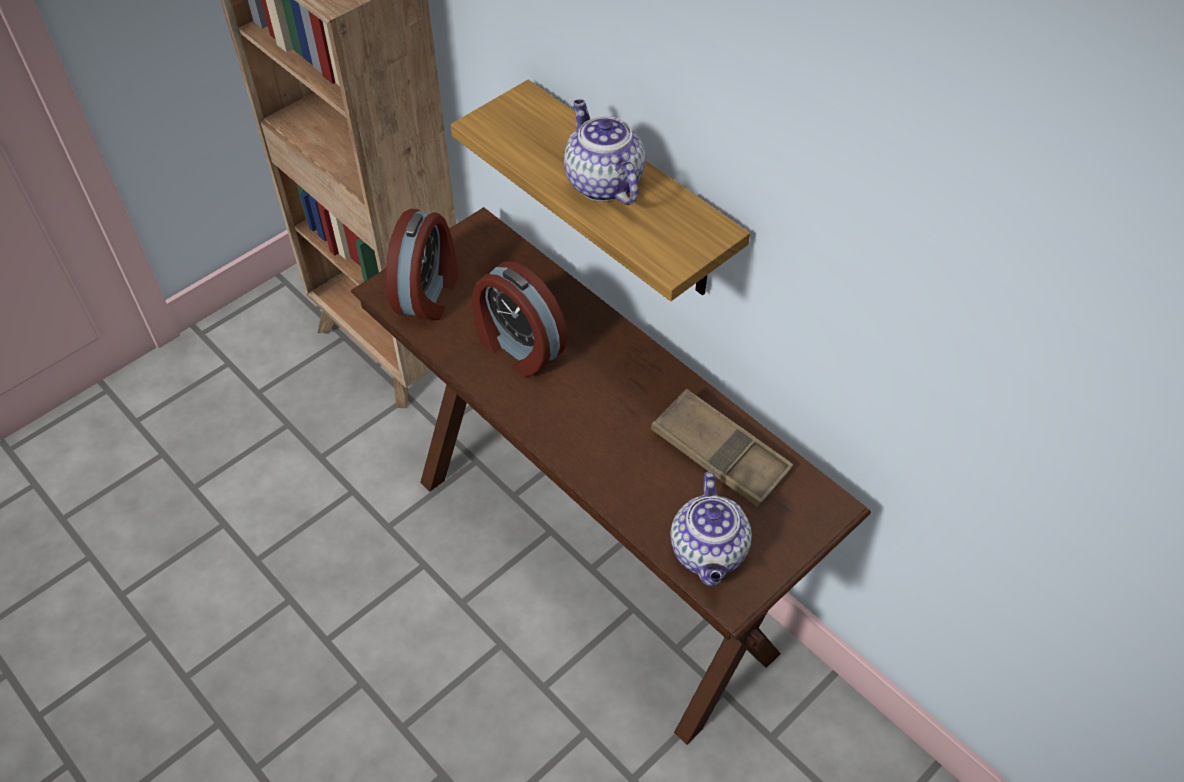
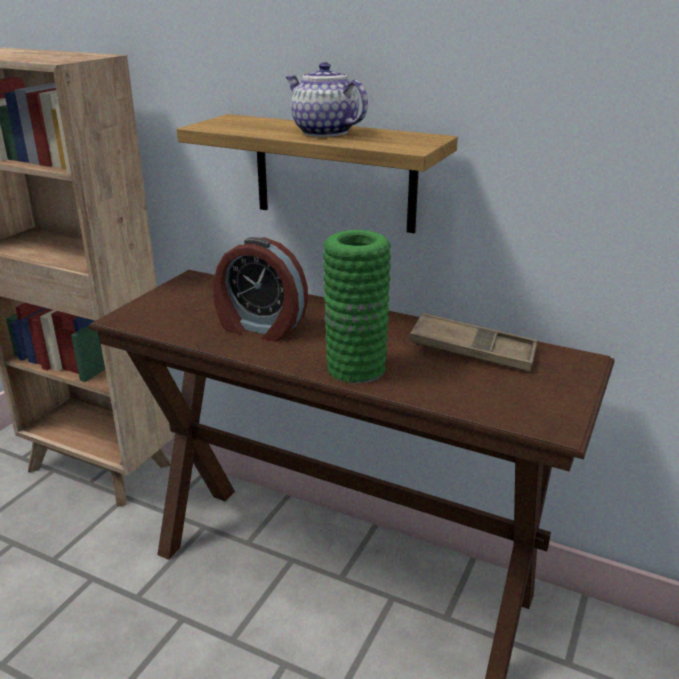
camera: 20 degrees left, 25 degrees down
alarm clock [386,209,458,321] -> none
teapot [670,471,752,586] -> none
none -> green vase [323,230,391,383]

